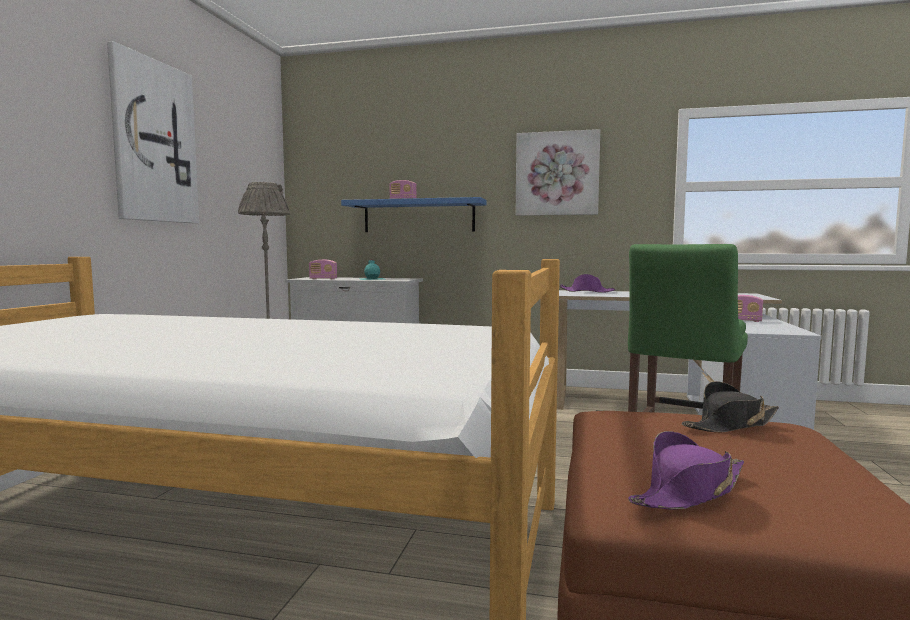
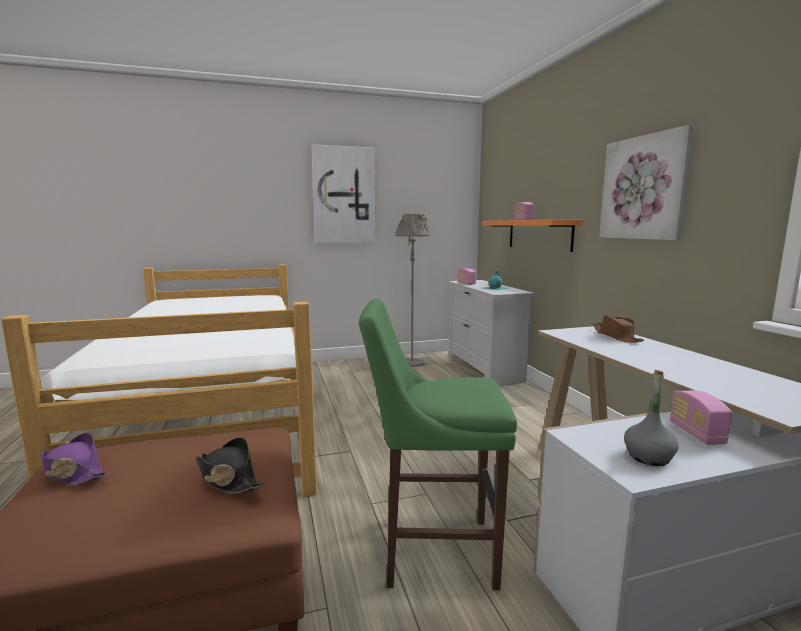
camera: 60 degrees right, 5 degrees up
blue shelf [341,197,487,232] -> orange shelf [482,219,583,252]
purple hat [559,274,615,293] -> brown hat [593,315,644,343]
none -> grey bottle [624,370,678,466]

